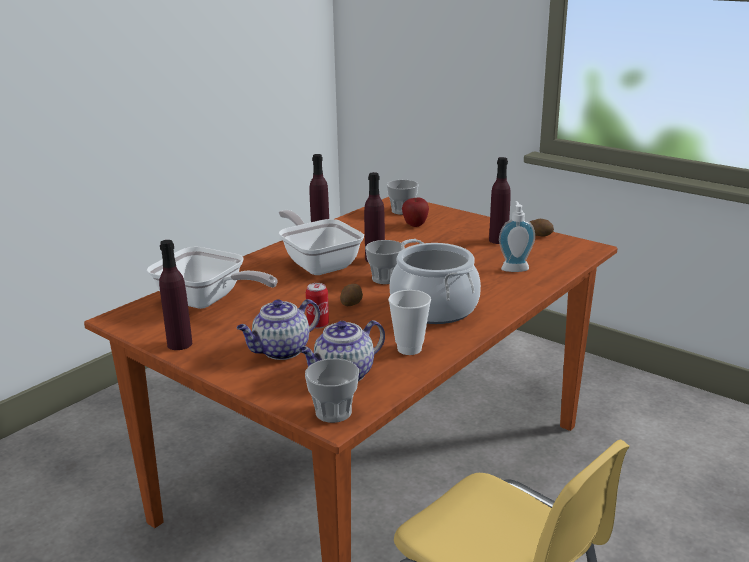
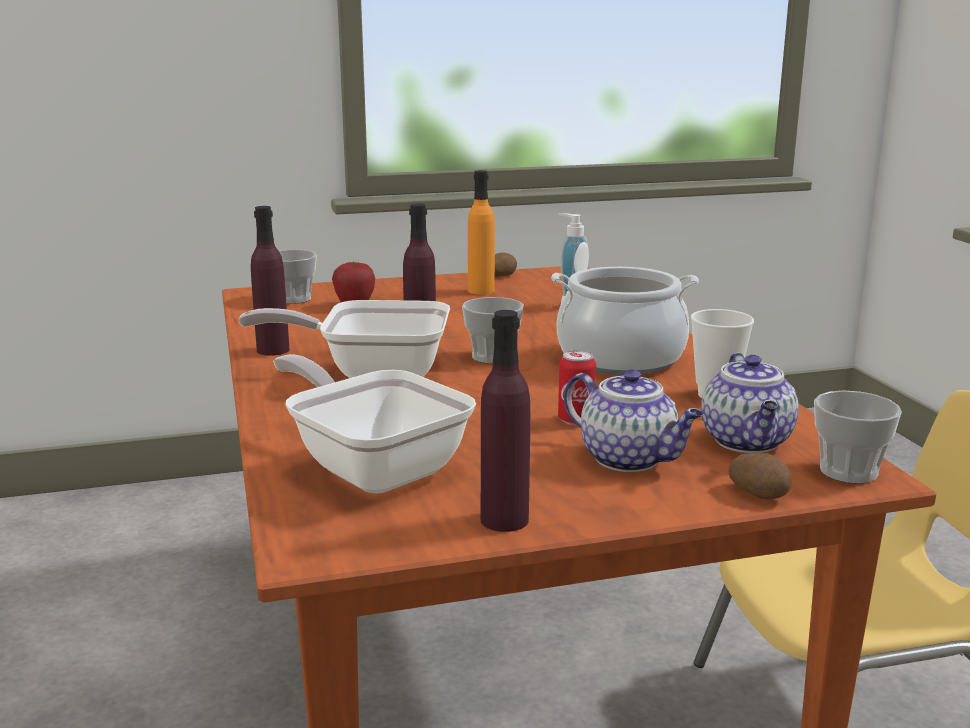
camera: 55 degrees left, 5 degrees down
frying pan [147,247,278,309] -> frying pan turned 105 degrees counterclockwise [273,354,476,494]
teapot [237,299,320,360] -> teapot turned 45 degrees counterclockwise [564,369,704,472]
potato [340,284,363,306] -> potato moved to [729,453,792,499]
purple bottle [489,157,511,244] -> orange bottle [468,170,495,294]

